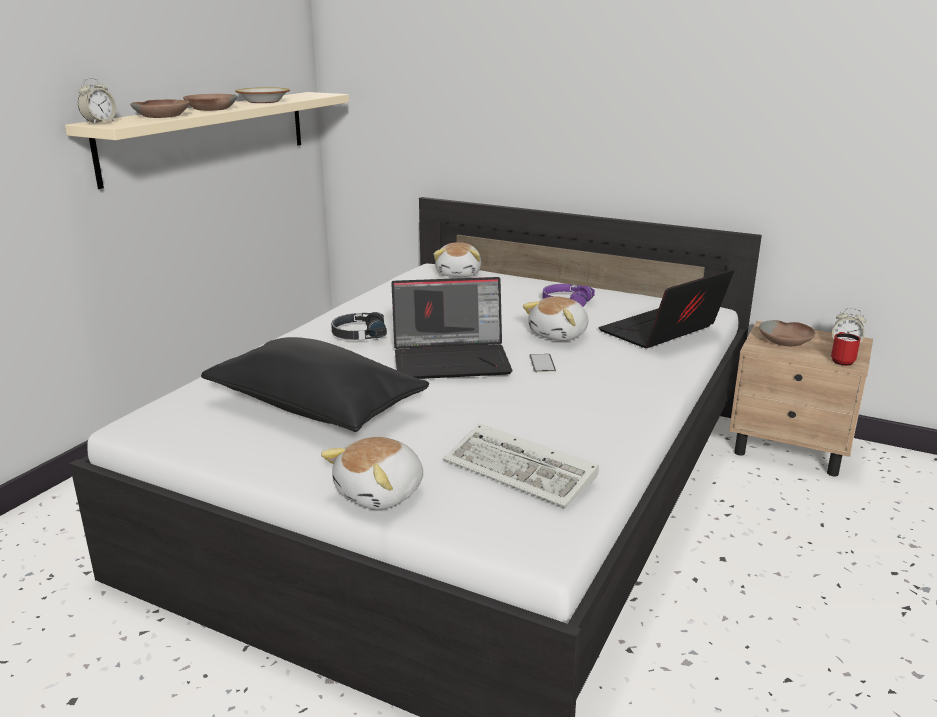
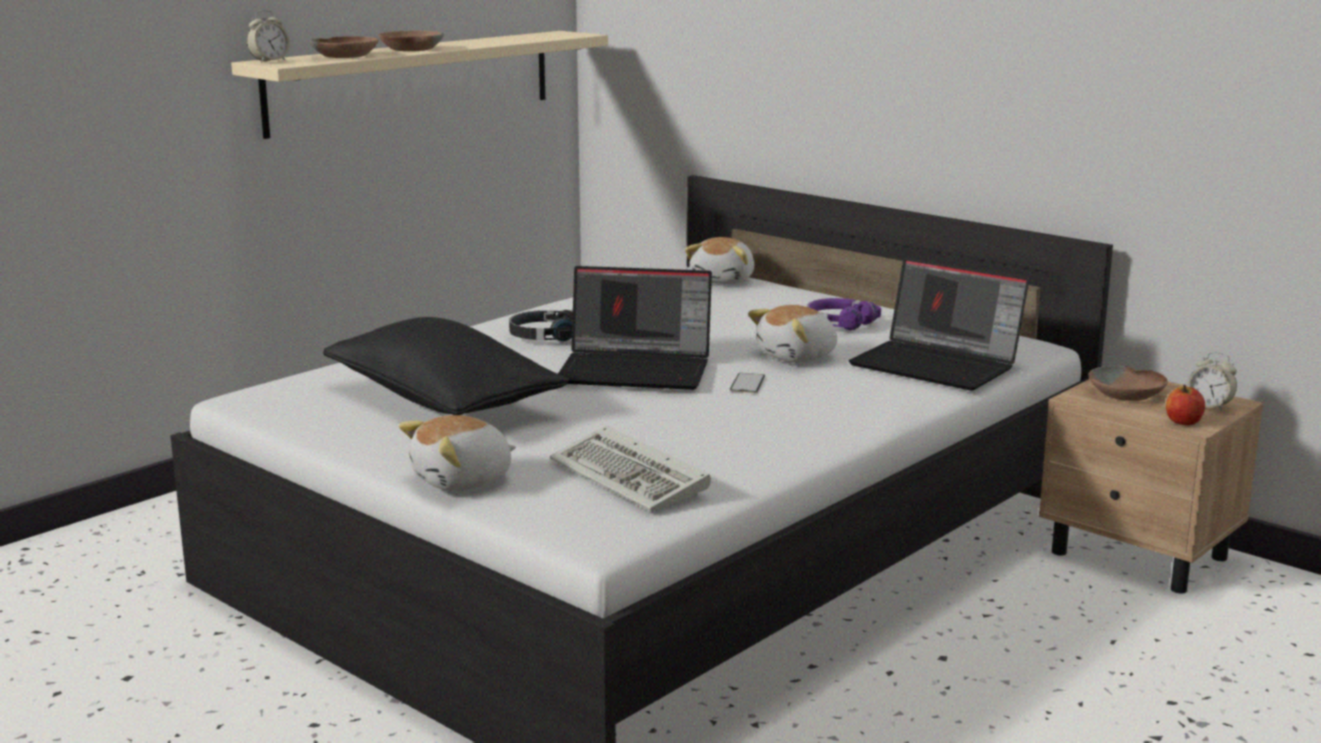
camera: 15 degrees right, 5 degrees down
bowl [235,87,290,103] -> none
laptop [598,269,734,348] -> laptop turned 120 degrees counterclockwise [849,258,1029,391]
red mug [831,332,860,366] -> apple [1166,385,1205,425]

